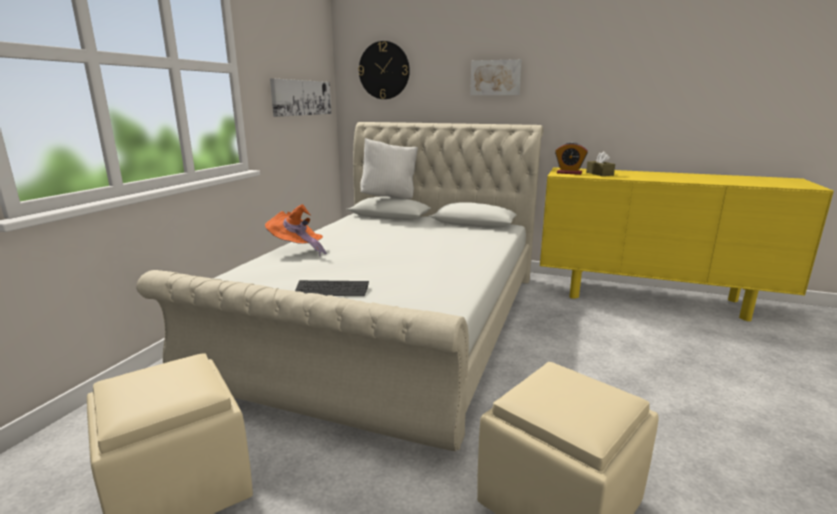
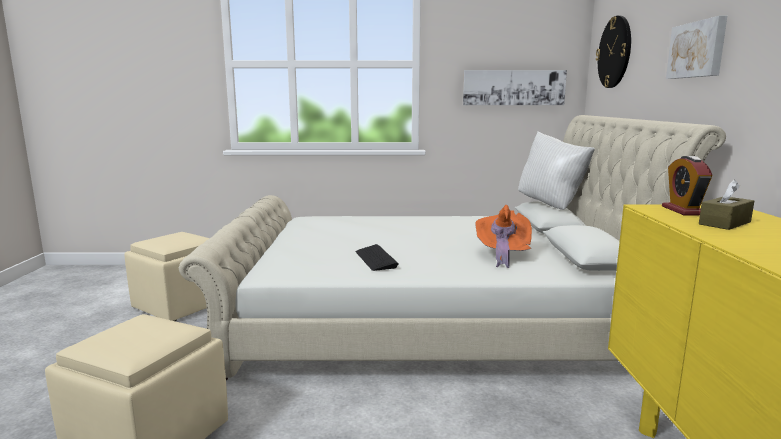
camera: 70 degrees right, 5 degrees down
orange hat [265,204,327,256] -> orange hat moved to [475,205,532,268]
keyboard [295,280,369,296] -> keyboard moved to [356,244,399,271]

